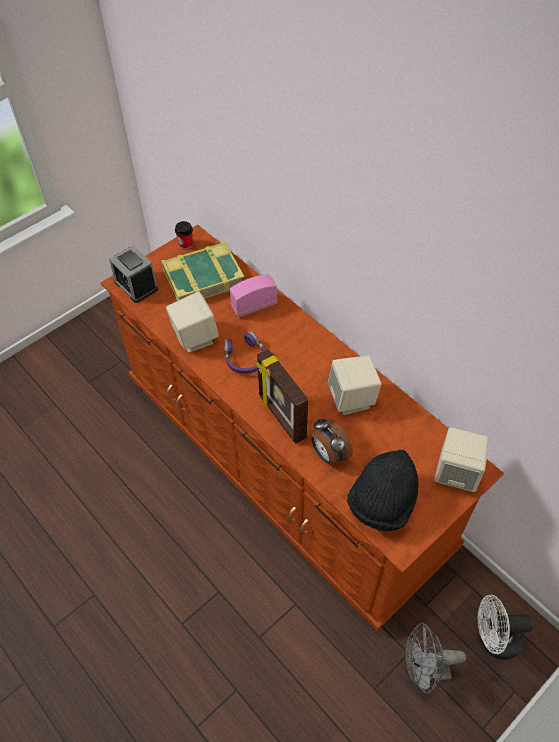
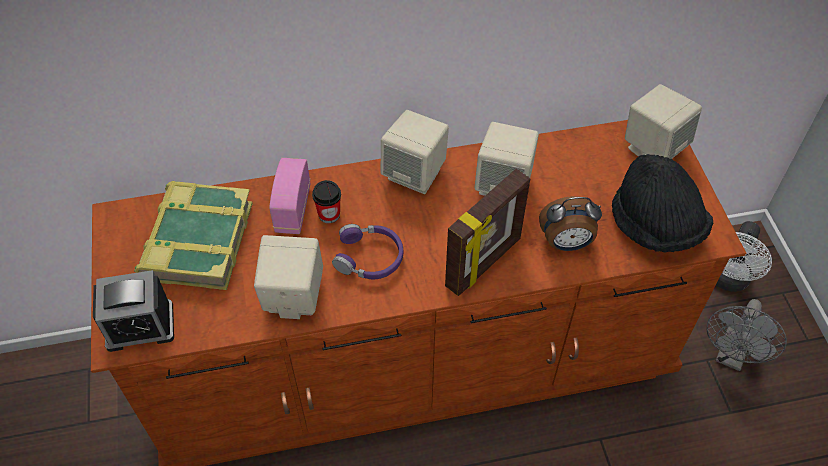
camera: 60 degrees left, 0 degrees up
cup [175,221,193,250] -> cup moved to [312,180,341,223]
picture frame [255,349,308,444] -> picture frame turned 45 degrees counterclockwise [445,169,531,296]
none -> beige speaker [380,110,449,194]

